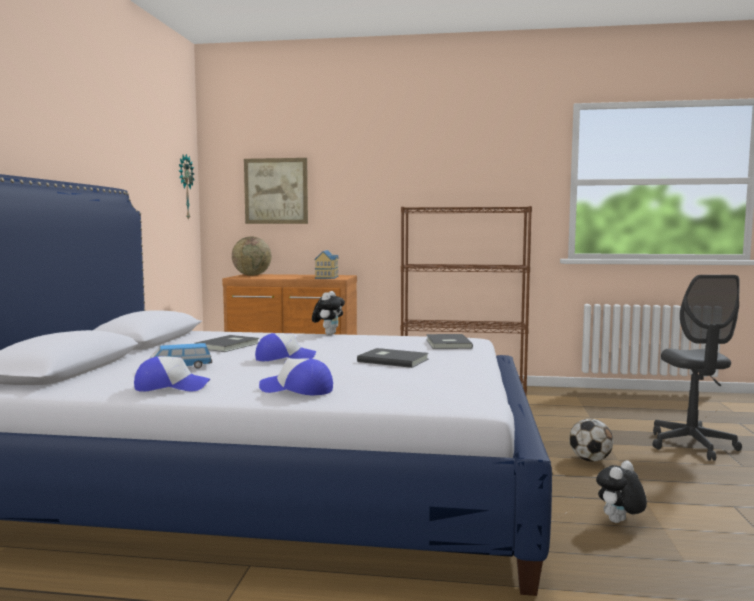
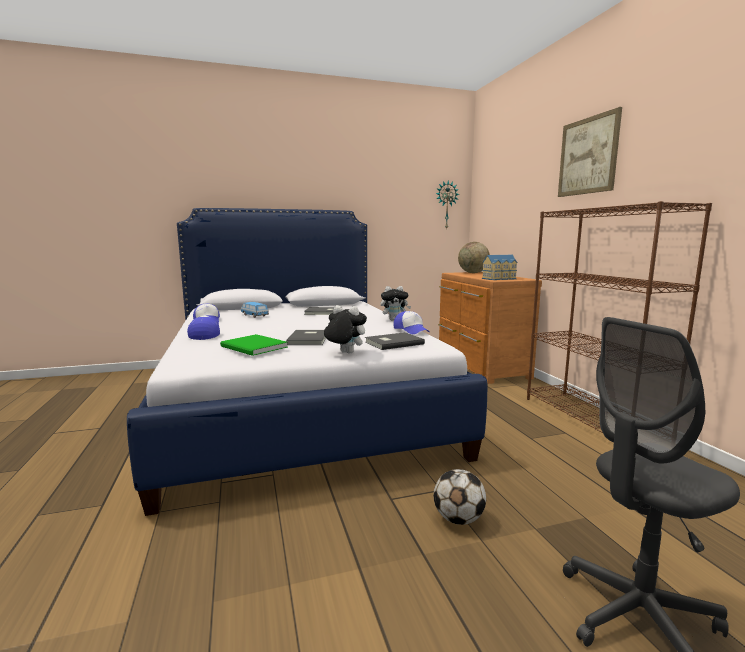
camera: 65 degrees right, 5 degrees up
picture [244,158,308,224] -> picture moved to [558,107,622,197]
cap [255,333,316,361] -> cap moved to [394,311,430,334]
plush toy [596,460,647,523] -> plush toy moved to [324,305,367,354]
none -> green book [220,334,288,356]

